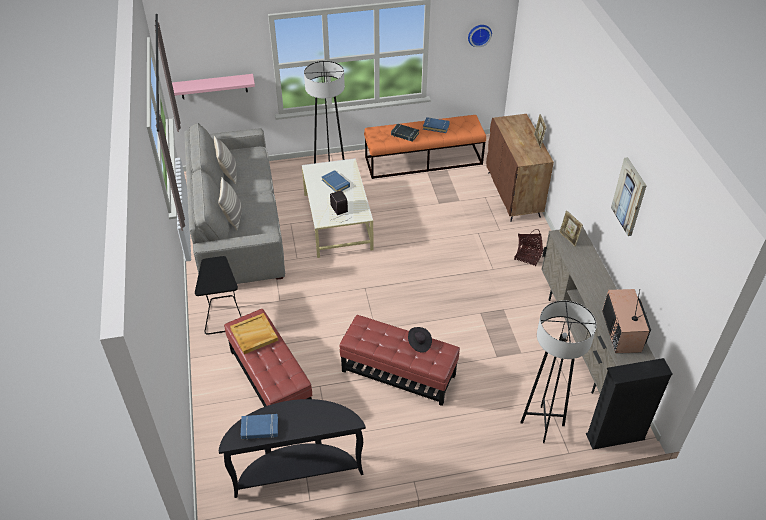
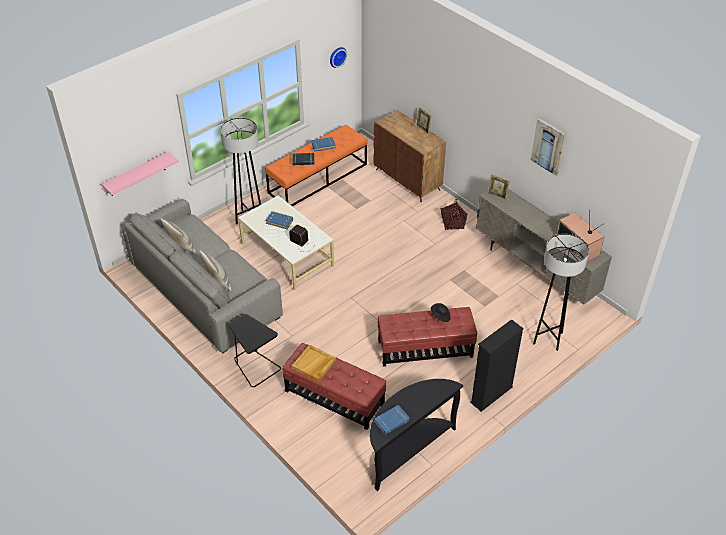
camera: 30 degrees left, 0 degrees up
black bookcase [586,358,673,449] -> black bookcase moved to [470,319,524,412]

